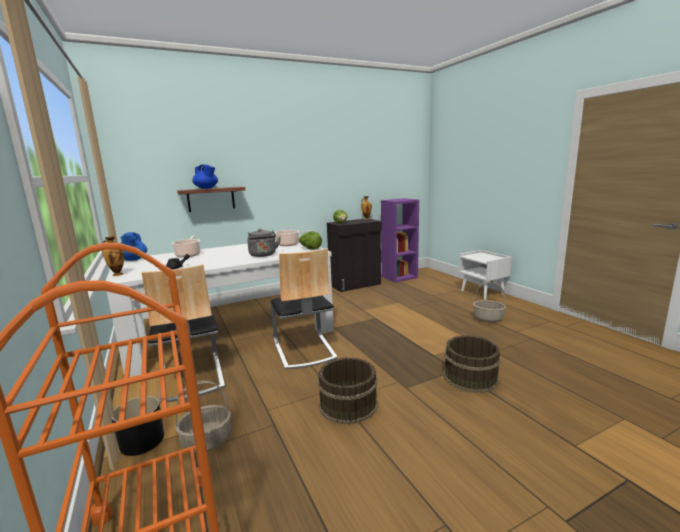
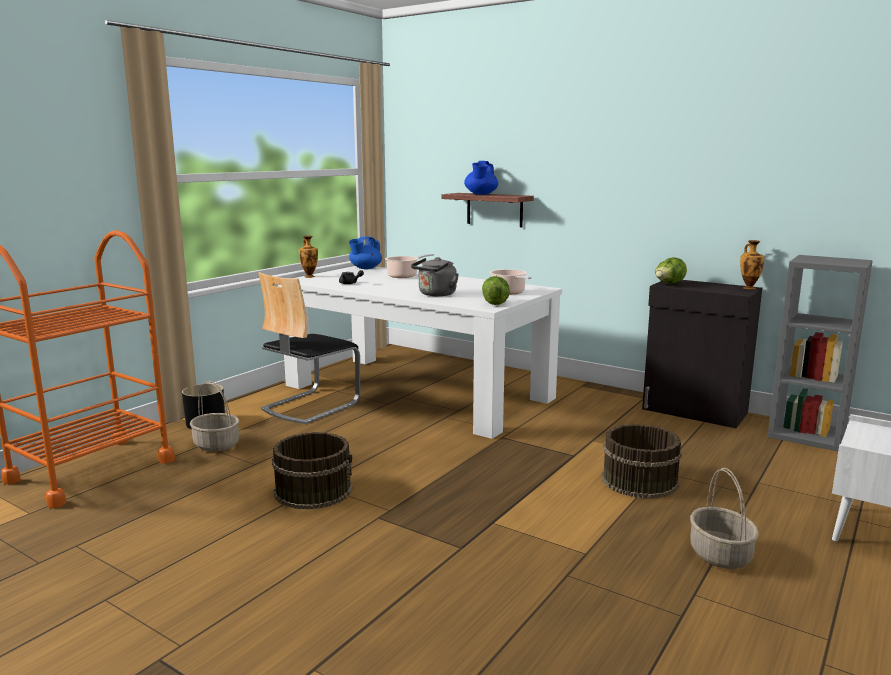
camera: 60 degrees right, 0 degrees up
chair [271,248,338,369] -> none
purple bookcase [381,198,419,282] -> grey bookcase [768,255,873,451]
brown bucket [444,335,501,393] -> brown bucket moved to [602,424,682,499]

